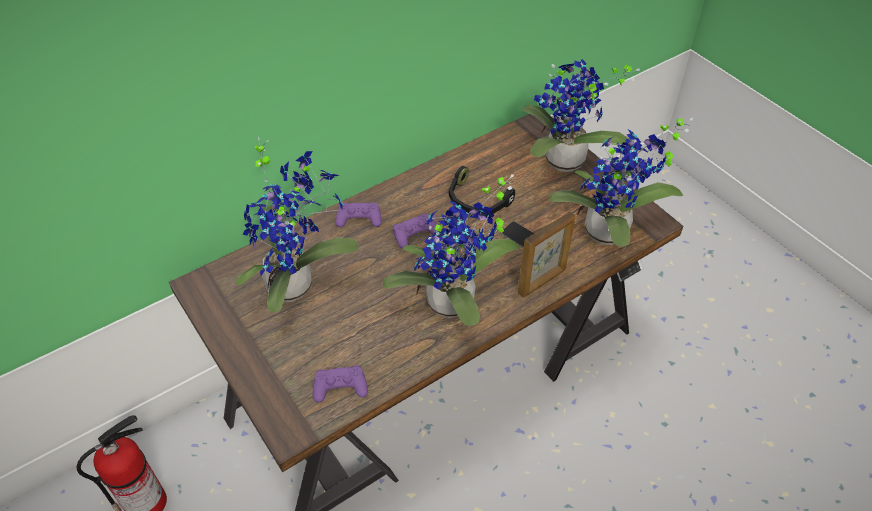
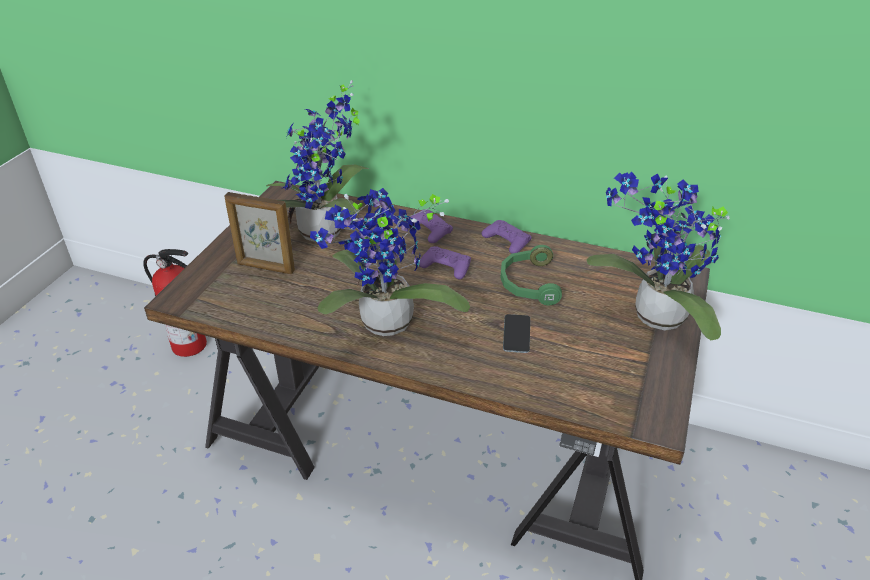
camera: 55 degrees right, 10 degrees down
purple game controller [313,365,368,402] -> purple game controller moved to [481,220,532,254]
black headphones [449,166,515,215] -> green headphones [501,245,562,306]
picture frame [518,212,575,297] -> picture frame moved to [224,192,295,274]
potted plant [549,118,694,247] -> none

